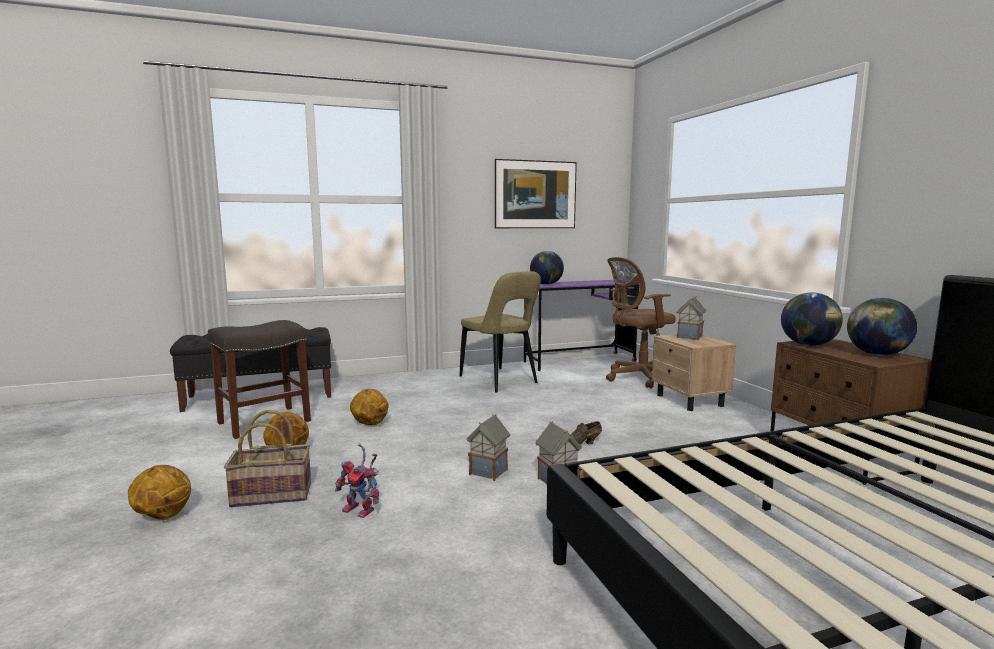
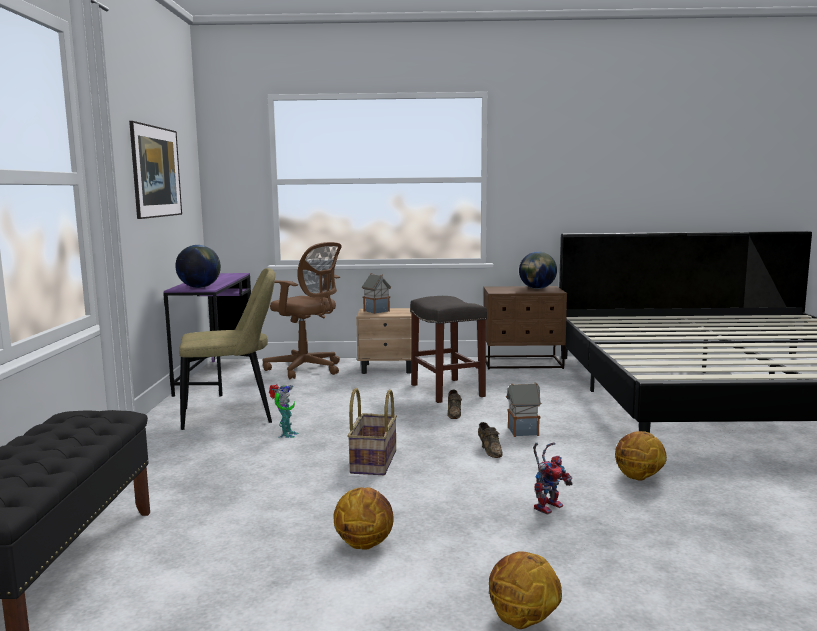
camera: 70 degrees left, 0 degrees up
grey stool [208,320,311,439] -> grey stool moved to [410,296,487,403]
basket [224,410,311,507] -> basket moved to [347,388,397,475]
basketball [350,389,389,425] -> basketball moved to [615,431,667,481]
toy house [467,414,510,481] -> brown shoe [478,422,503,458]
brown office chair [606,257,676,389] -> brown office chair turned 60 degrees counterclockwise [262,242,342,379]
globe [781,292,843,346] -> none
none -> toy robot [269,384,299,438]

